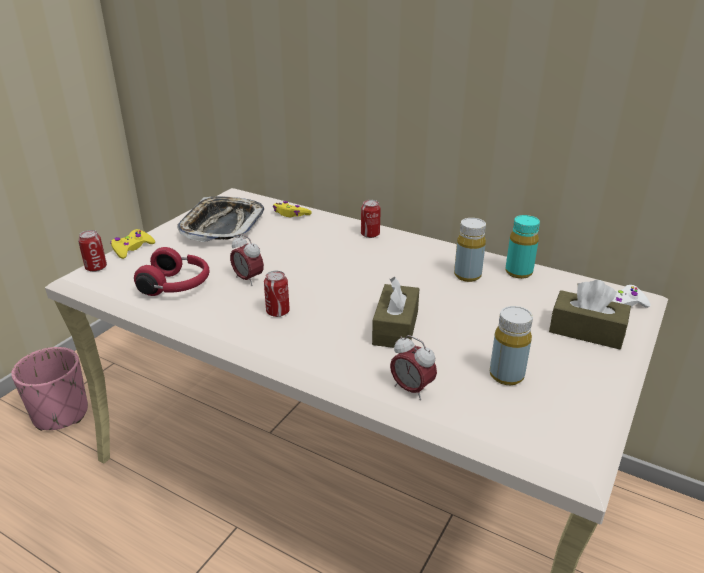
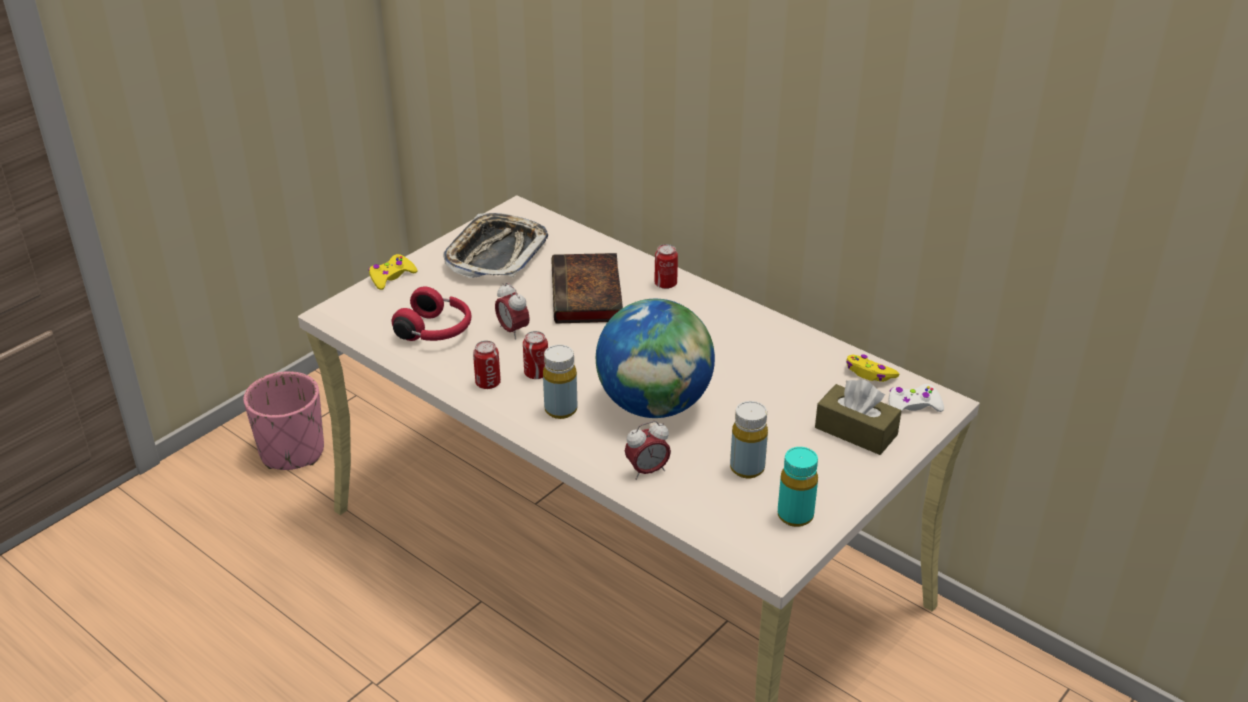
camera: 10 degrees right, 5 degrees up
can [78,230,107,272] -> can moved to [473,341,501,389]
yellow game controller [273,201,312,217] -> yellow game controller moved to [846,354,900,382]
brown tissue box [372,277,419,348] -> globe [596,299,715,418]
alarm clock [390,335,437,400] -> alarm clock turned 75 degrees counterclockwise [625,421,671,480]
yellow bottle [454,218,486,282] -> yellow bottle moved to [543,345,577,419]
turquoise bottle [505,215,540,279] -> turquoise bottle moved to [778,447,818,527]
none -> book [551,253,623,324]

